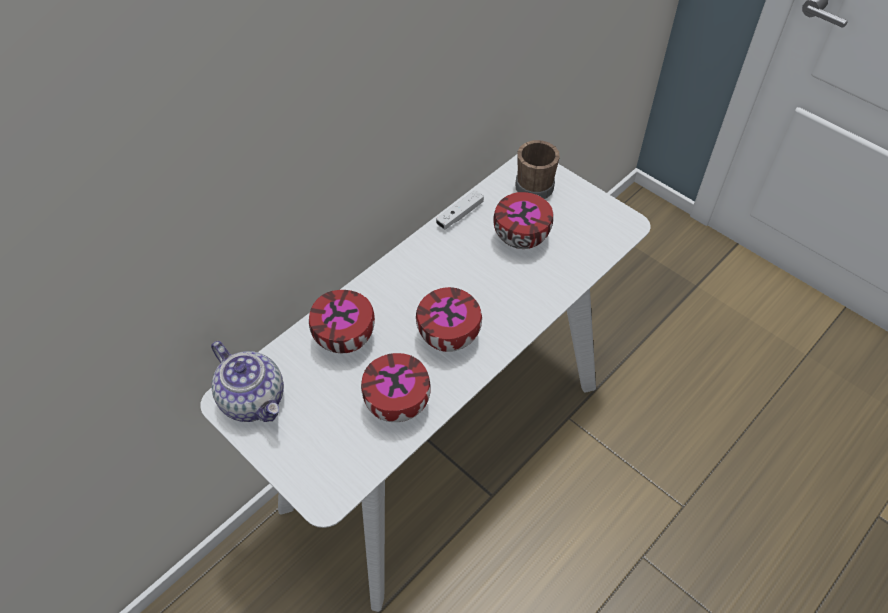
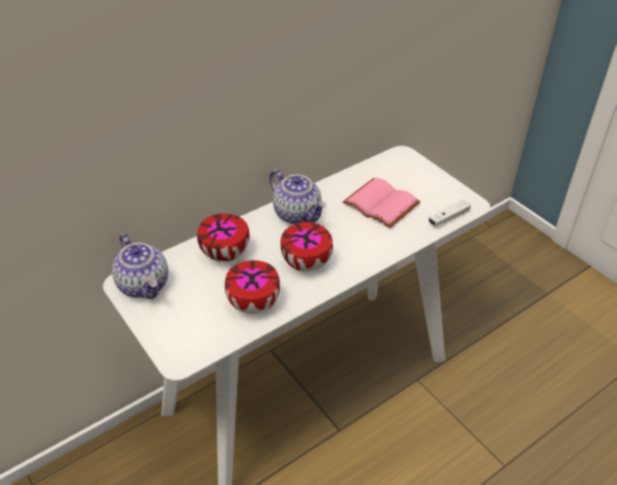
camera: 10 degrees right, 10 degrees down
white game controller [436,190,484,230] -> white game controller moved to [428,200,471,227]
bowl [493,192,554,249] -> pink book [343,178,420,228]
brown mug [515,140,560,199] -> none
none -> teapot [269,170,326,224]

